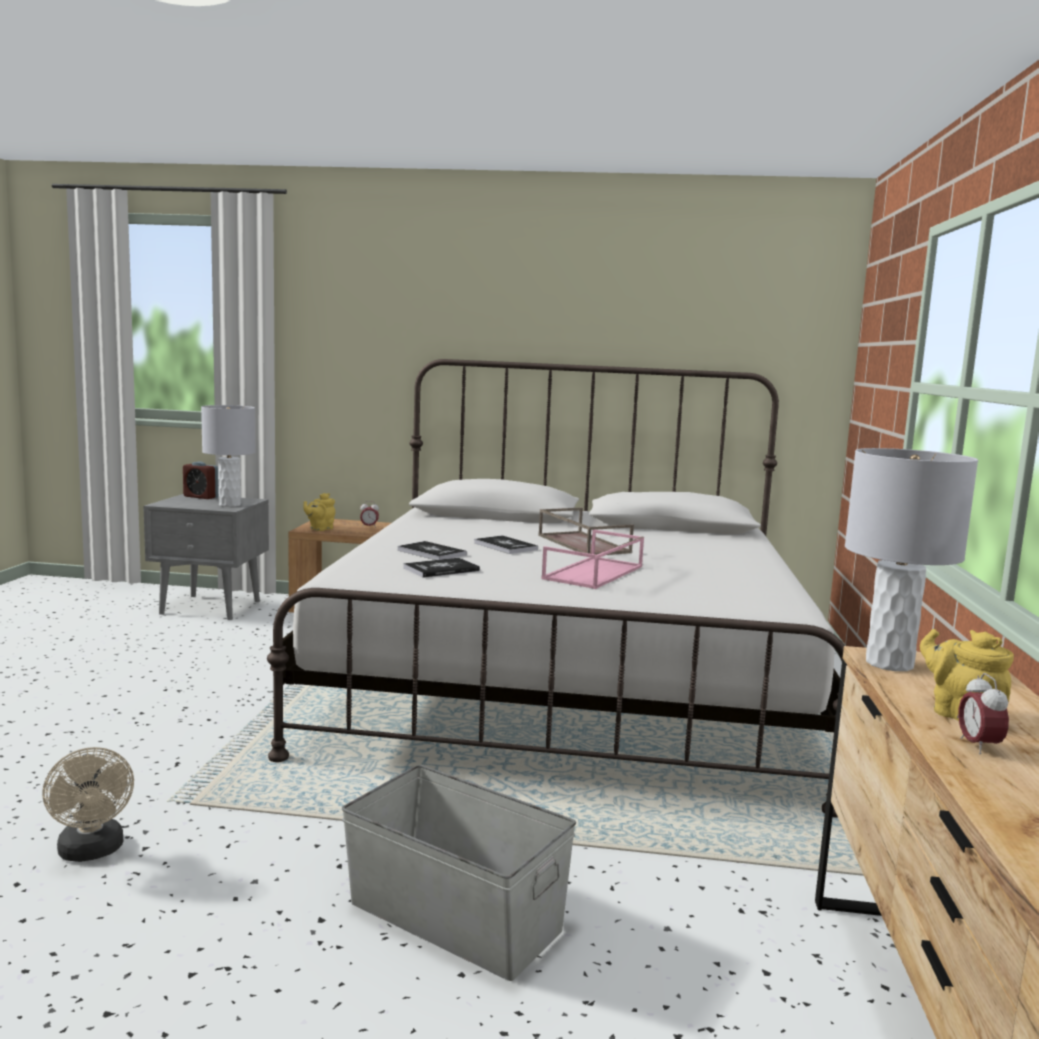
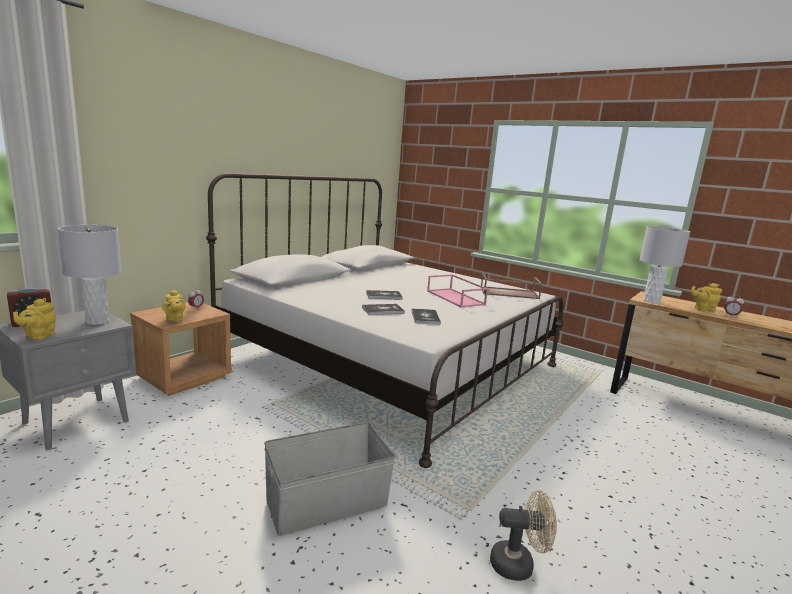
camera: 60 degrees left, 5 degrees up
grey storage box [342,765,576,981] -> grey storage box moved to [264,422,395,536]
brown tray [538,508,634,555] -> brown tray moved to [480,273,542,299]
none -> yellow teapot [13,298,56,341]

